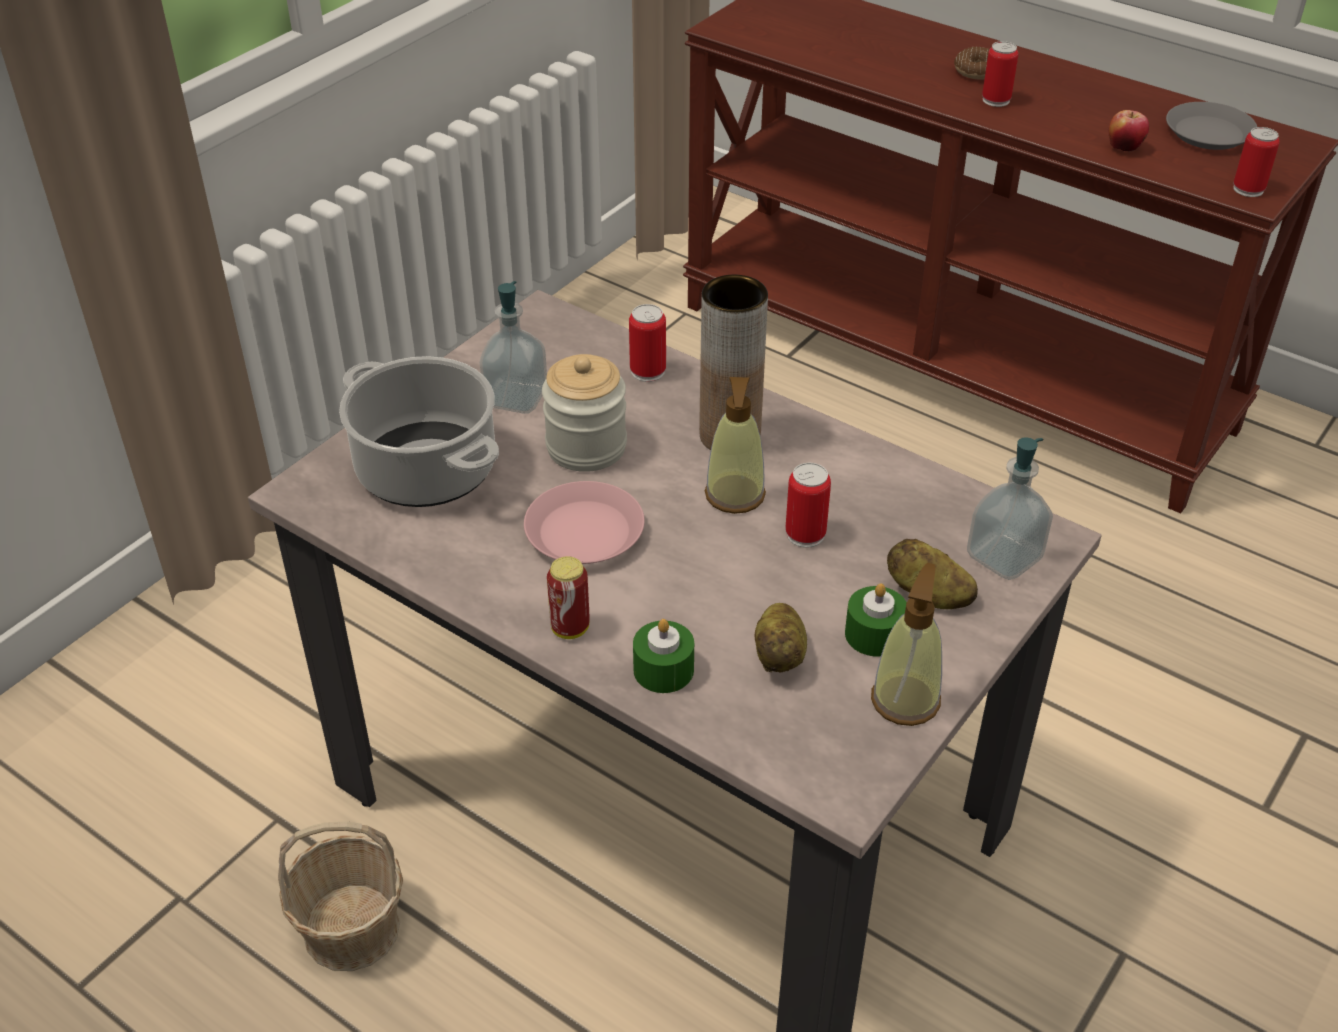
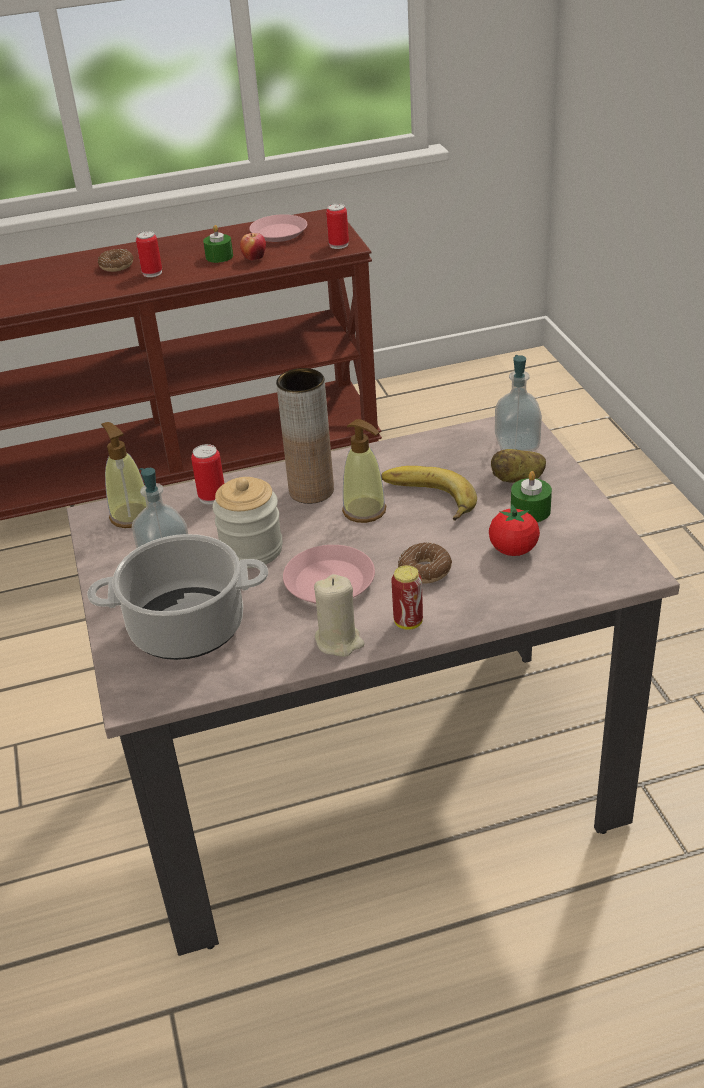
camera: 50 degrees left, 5 degrees down
basket [278,821,403,971] -> none
green candle [633,619,694,693] -> green candle moved to [203,225,233,263]
potato [755,603,807,673] -> tomato [489,504,540,556]
can [785,463,831,548] -> banana [381,466,477,521]
soap dispenser [871,563,942,726] -> soap dispenser moved to [101,422,147,528]
grey plate [1166,102,1257,150] -> pink plate [249,214,307,242]
none -> beige candle [314,574,365,657]
none -> donut [398,542,452,584]

